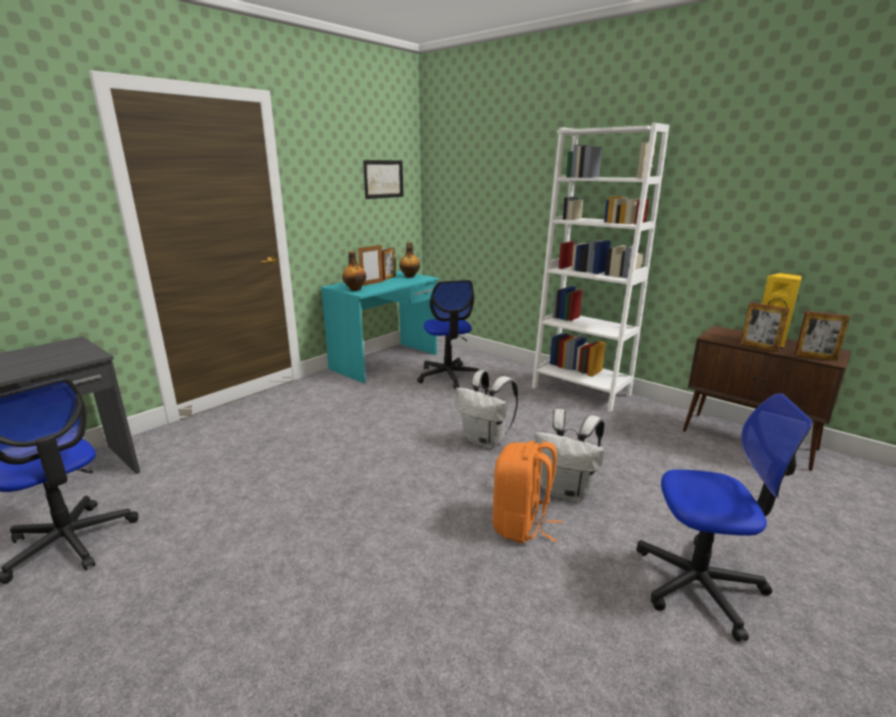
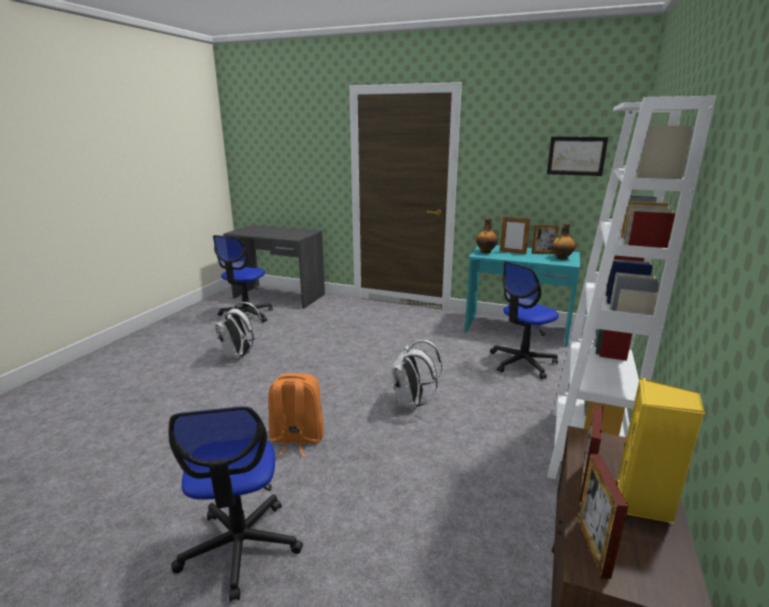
camera: 70 degrees right, 0 degrees up
white backpack [535,409,605,502] -> white backpack moved to [215,302,263,360]

